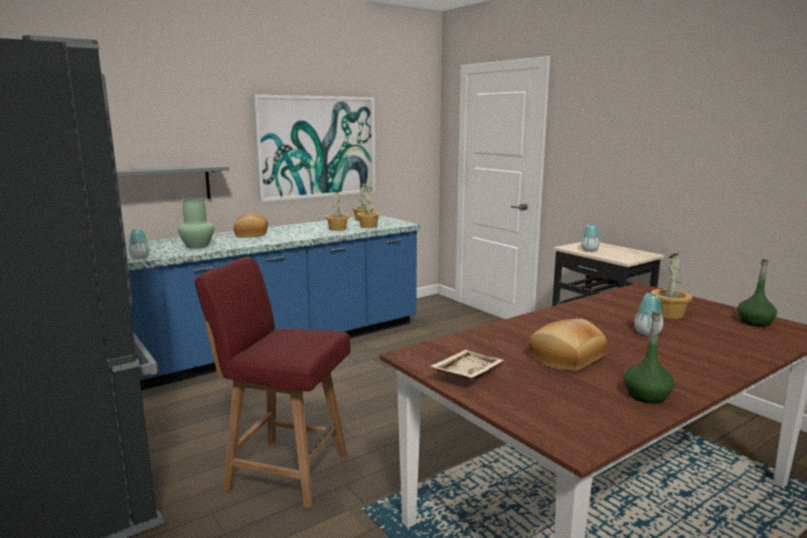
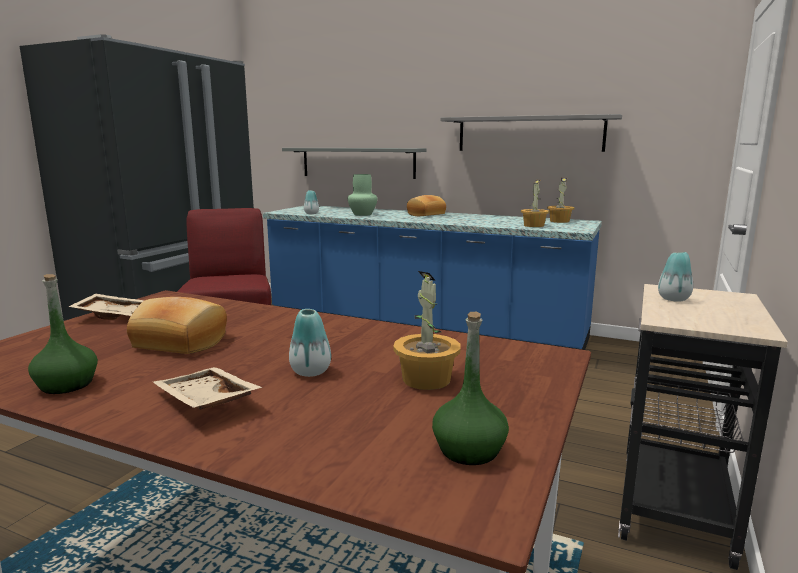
camera: 60 degrees right, 0 degrees up
picture [252,95,375,202] -> grey shelf [441,114,622,152]
potted plant [325,190,349,231] -> none
none -> beige tray [153,367,263,410]

